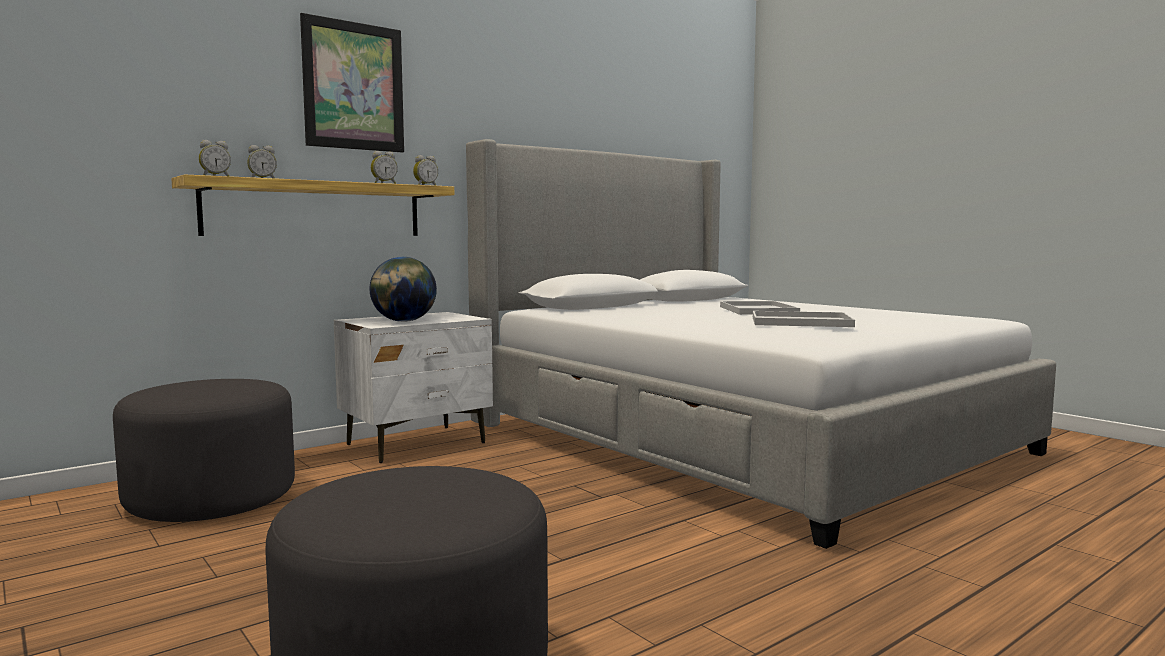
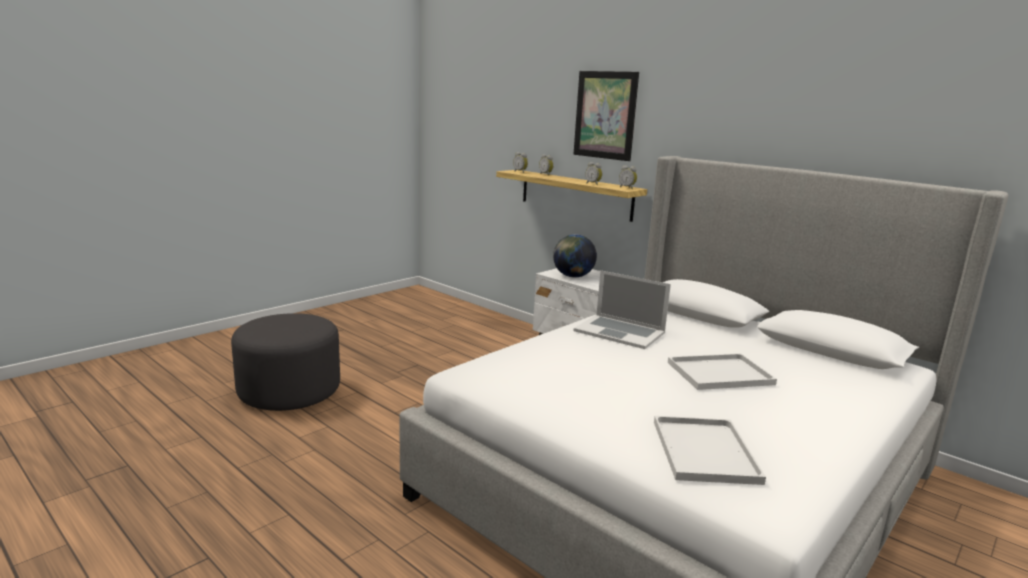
camera: 80 degrees right, 10 degrees up
grey ottoman [113,379,295,522] -> none
white tray [753,311,855,327] -> white tray moved to [654,416,766,485]
none -> laptop [574,270,671,349]

